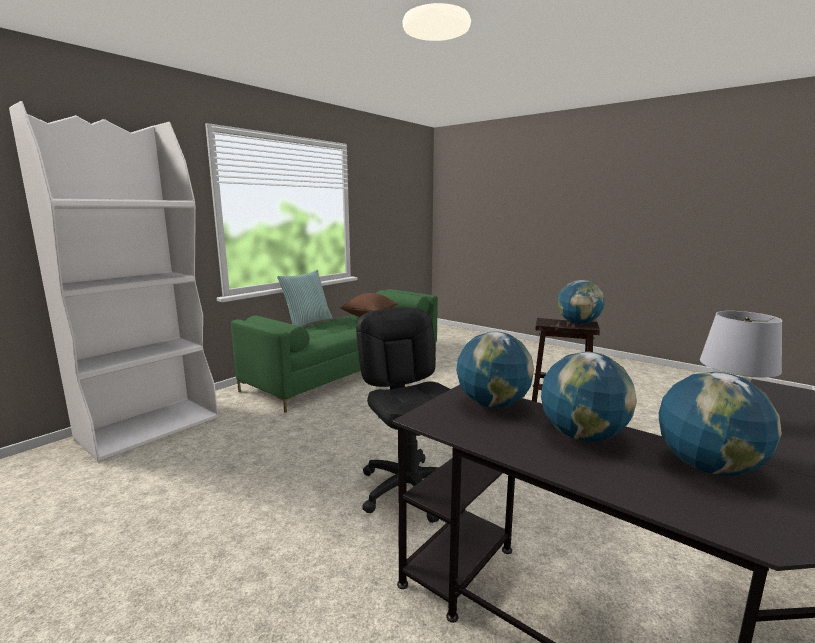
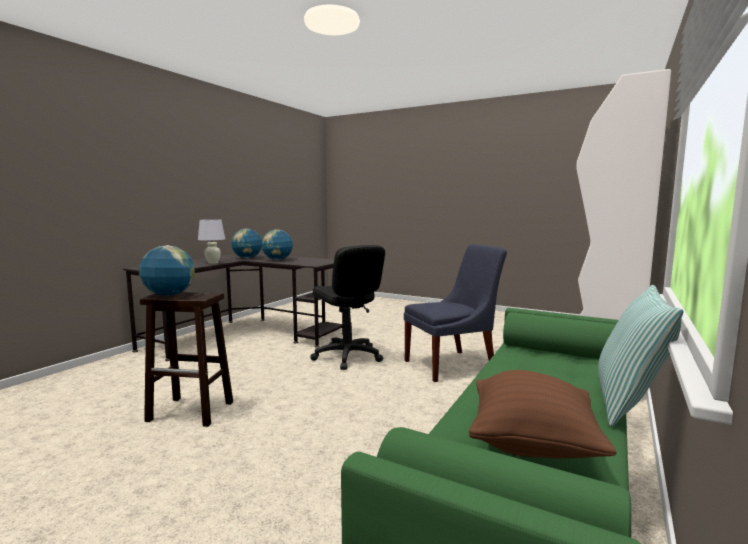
camera: 170 degrees right, 5 degrees down
globe [456,331,534,408] -> none
none -> blue chair [404,244,507,382]

